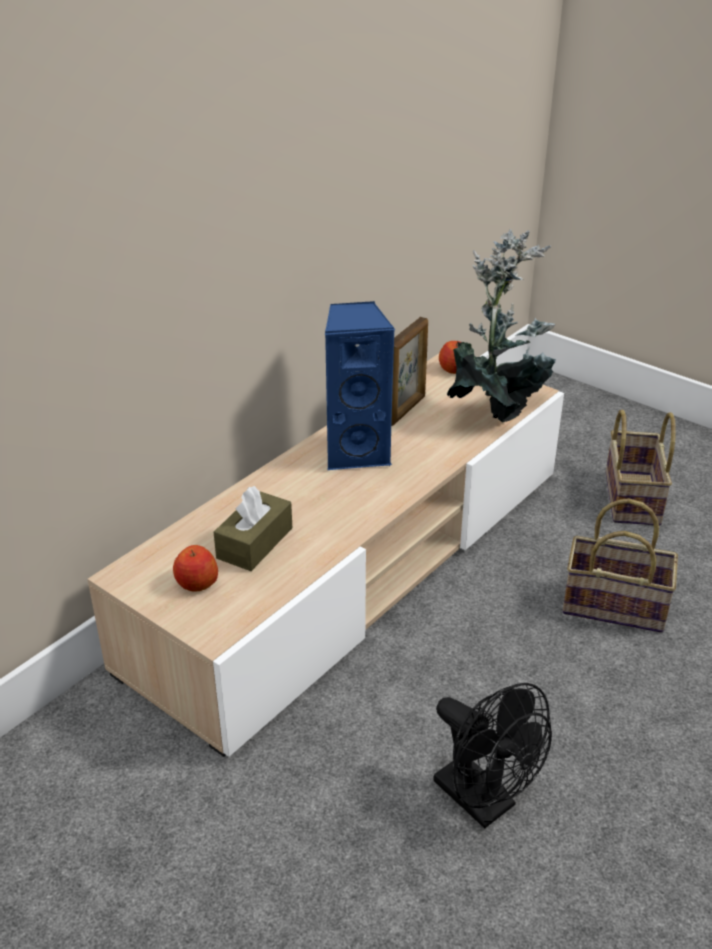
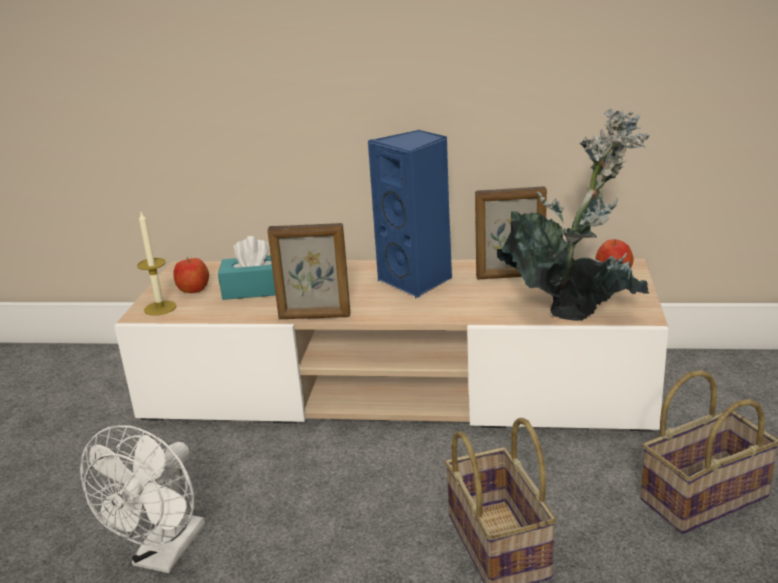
camera: 60 degrees right, 10 degrees down
brown tissue box [214,486,292,571] -> turquoise tissue box [218,236,276,300]
black fan [433,683,552,829] -> white fan [80,425,205,573]
none -> candle [137,212,177,316]
none -> picture frame [267,223,350,319]

